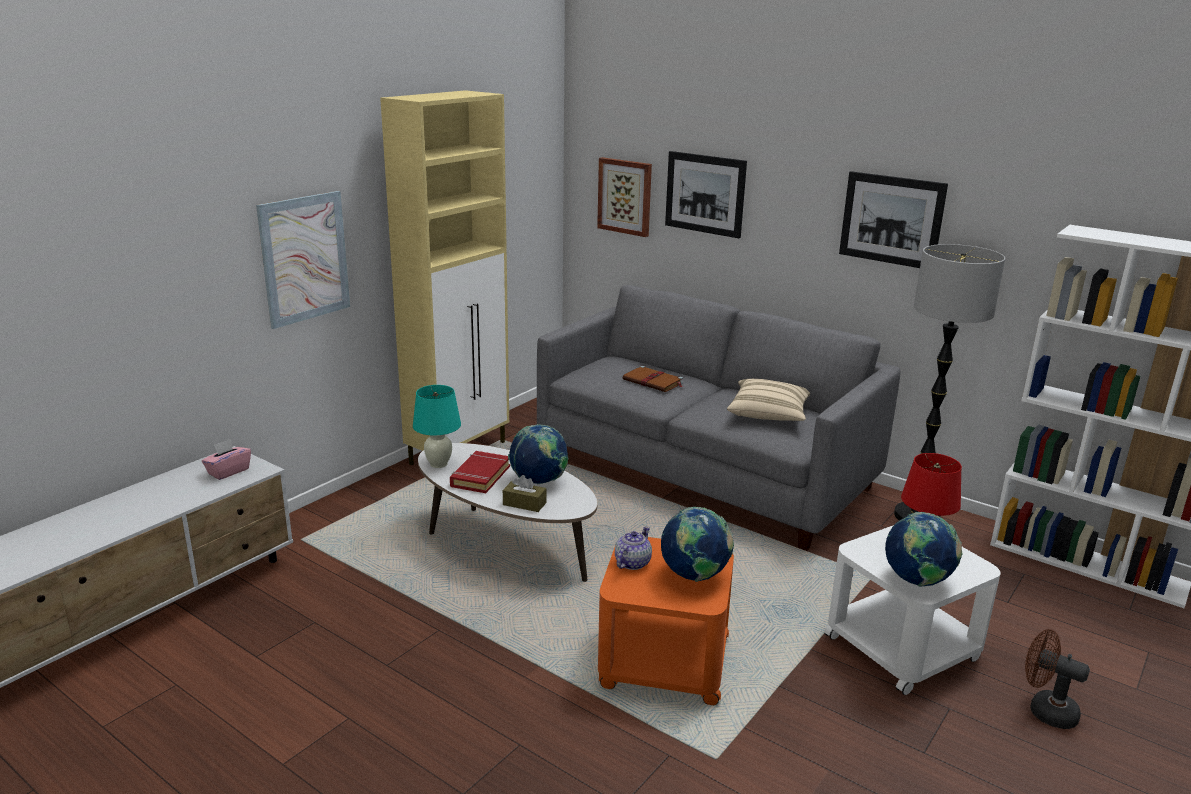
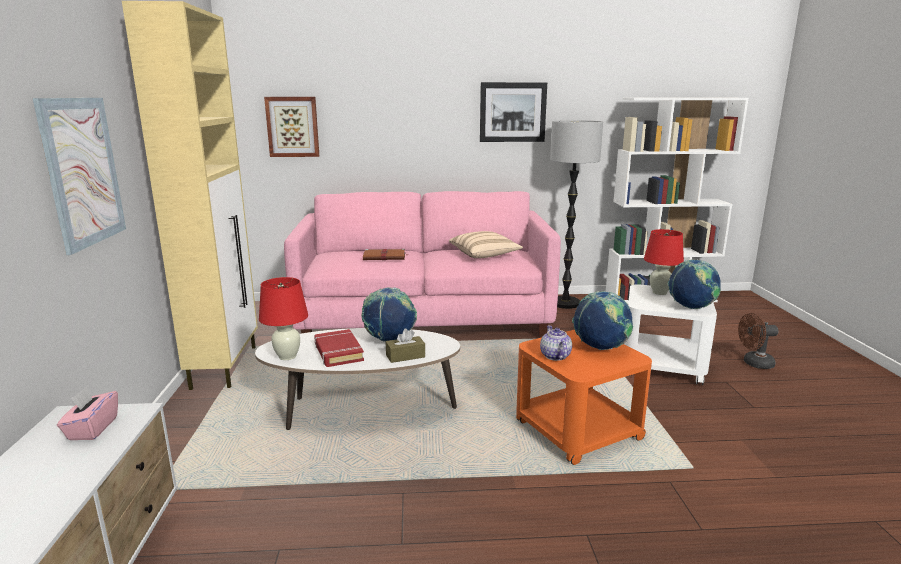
camera: 40 degrees left, 5 degrees down
turquoise table lamp [413,385,461,468] -> red table lamp [259,277,308,360]
grey sofa [537,285,901,551] -> pink sofa [284,191,561,338]
picture [665,151,747,238] -> none

